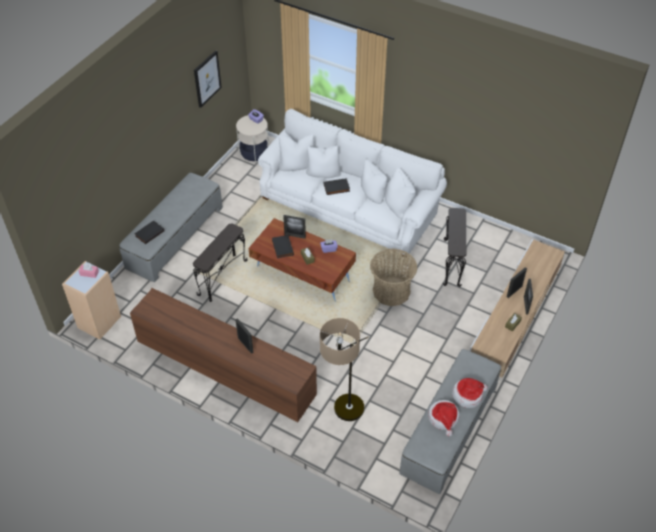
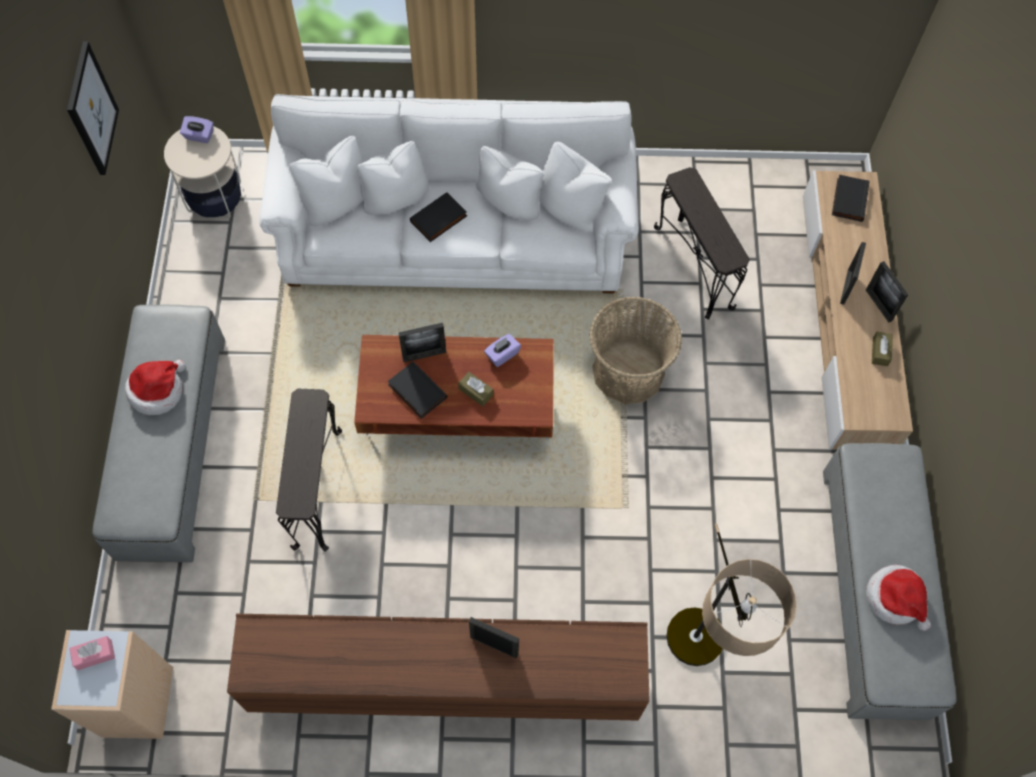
camera: 30 degrees left, 15 degrees up
black book [134,220,165,244] -> black book moved to [832,175,869,222]
hat [452,378,488,408] -> hat moved to [125,360,186,415]

